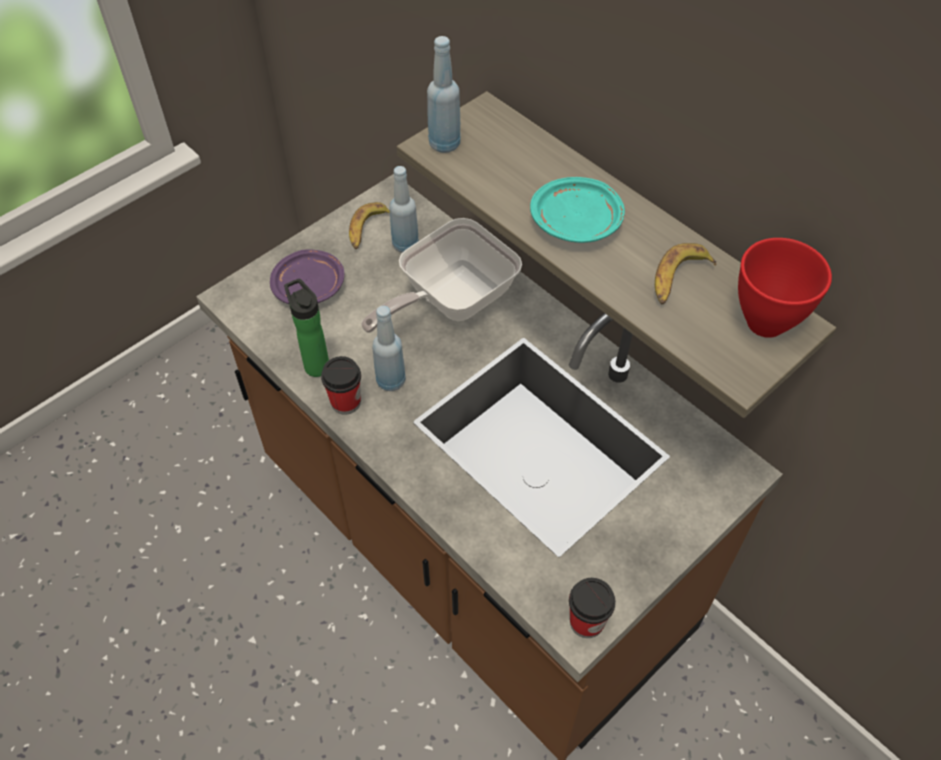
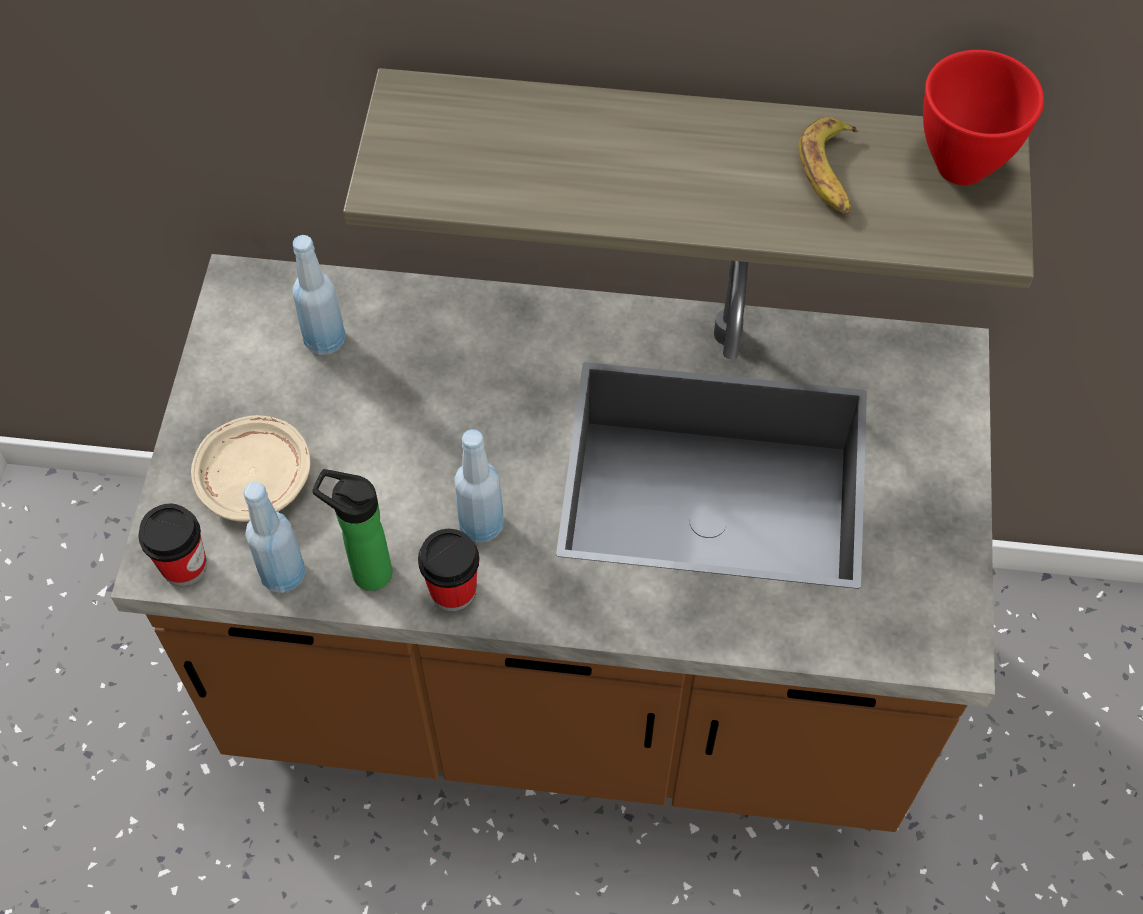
camera: 40 degrees left, 5 degrees up
purple plate [270,249,344,304] -> beige plate [191,415,310,522]
banana [349,202,390,250] -> none
frying pan [361,218,522,333] -> none
blue bottle [427,36,461,153] -> blue bottle moved to [243,482,305,593]
turquoise plate [530,177,625,243] -> none
cup [569,578,616,638] -> cup moved to [138,504,207,586]

